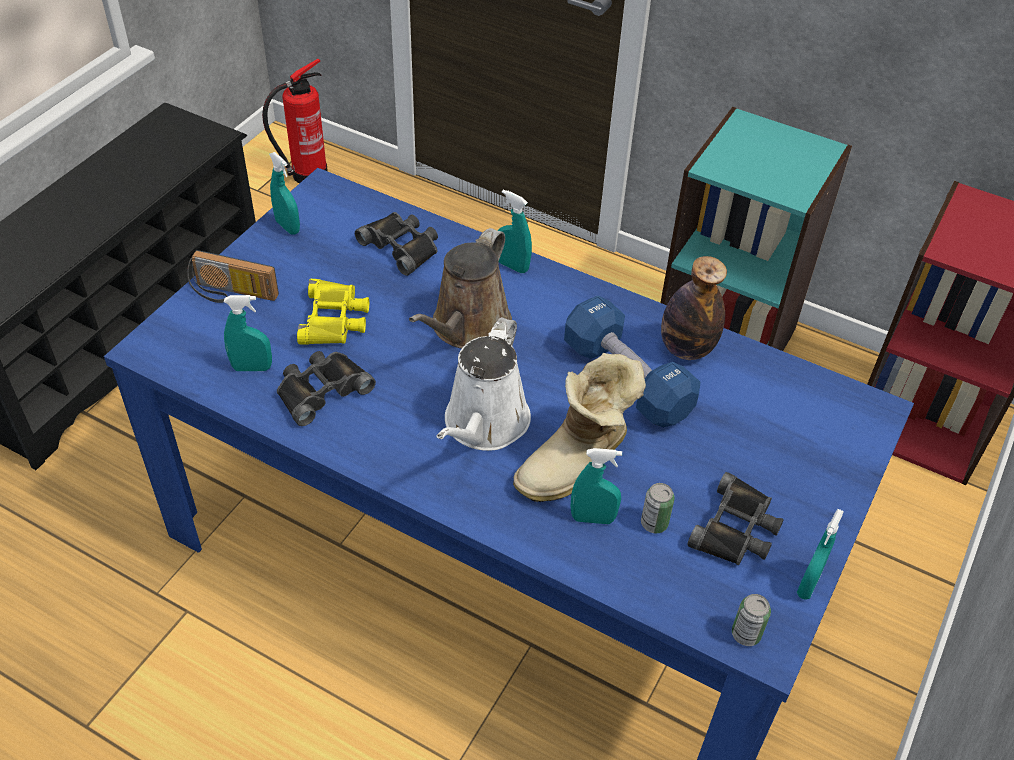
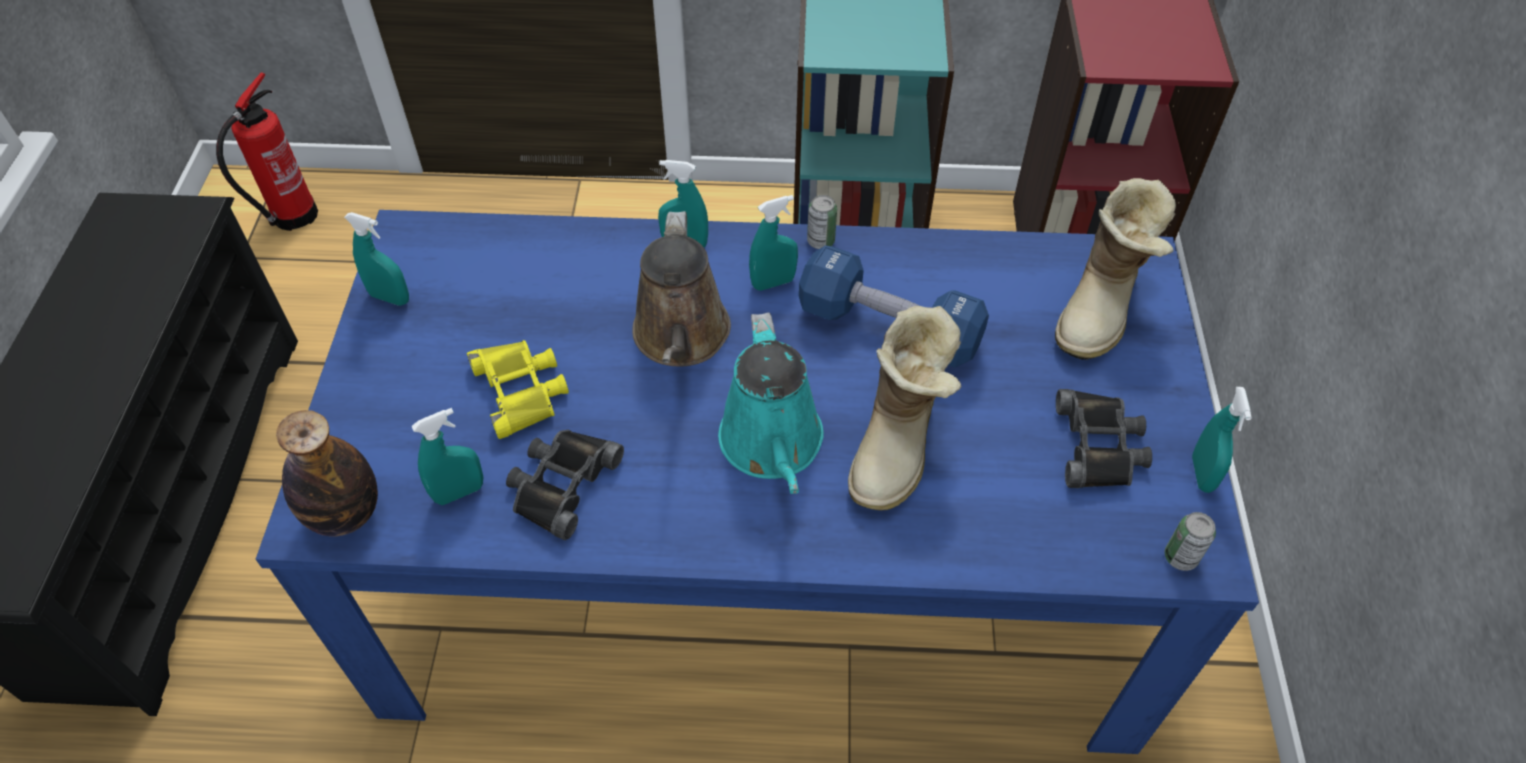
camera: 25 degrees left, 5 degrees up
radio [187,250,279,303] -> none
black binoculars [355,212,438,276] -> none
white watering can [436,317,531,451] -> turquoise watering can [718,313,824,494]
turquoise spray bottle [570,448,622,524] -> turquoise spray bottle moved to [749,195,798,291]
can [641,483,675,533] -> can moved to [807,195,837,249]
bottle [661,256,727,360] -> bottle moved to [276,410,378,537]
none -> boot [1055,178,1176,360]

